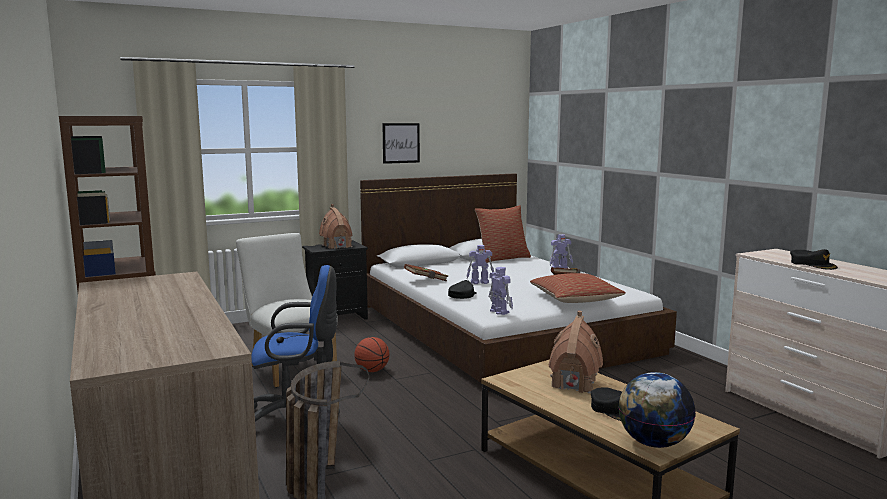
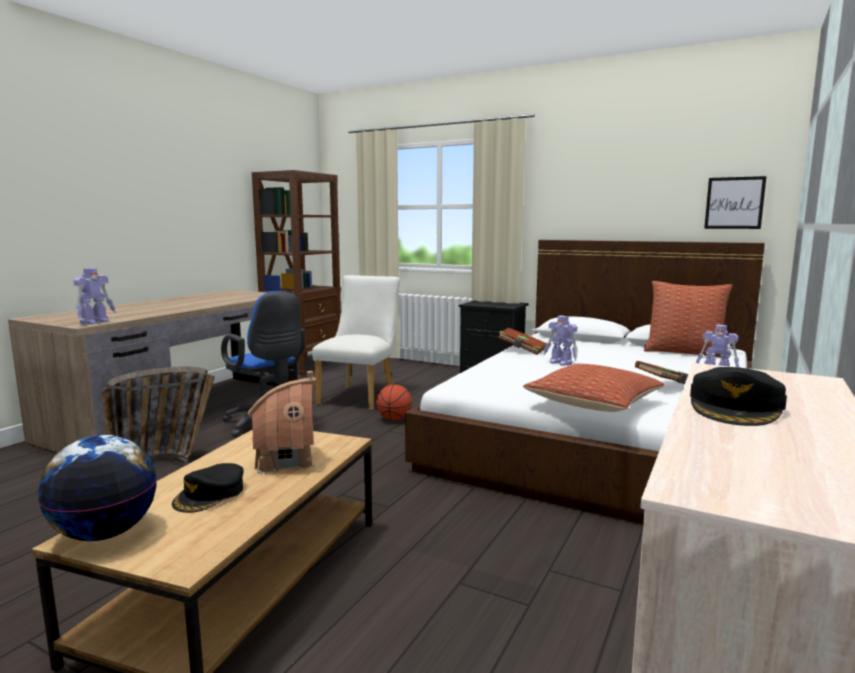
camera: 55 degrees right, 0 degrees up
toy house [319,204,353,249] -> none
picture [382,123,420,164] -> picture moved to [704,176,766,229]
black cap [448,280,477,299] -> none
toy robot [489,267,513,315] -> toy robot moved to [73,268,116,324]

